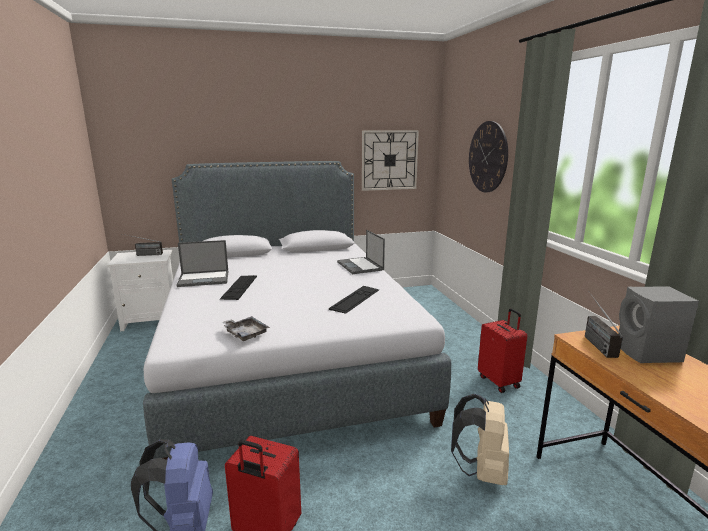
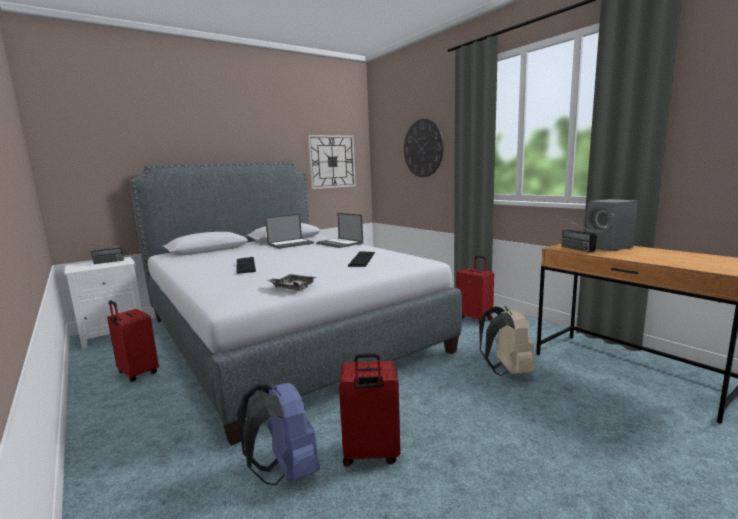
camera: 20 degrees left, 5 degrees down
laptop [176,240,228,287] -> laptop moved to [265,214,314,249]
none -> red suitcase [107,300,159,382]

